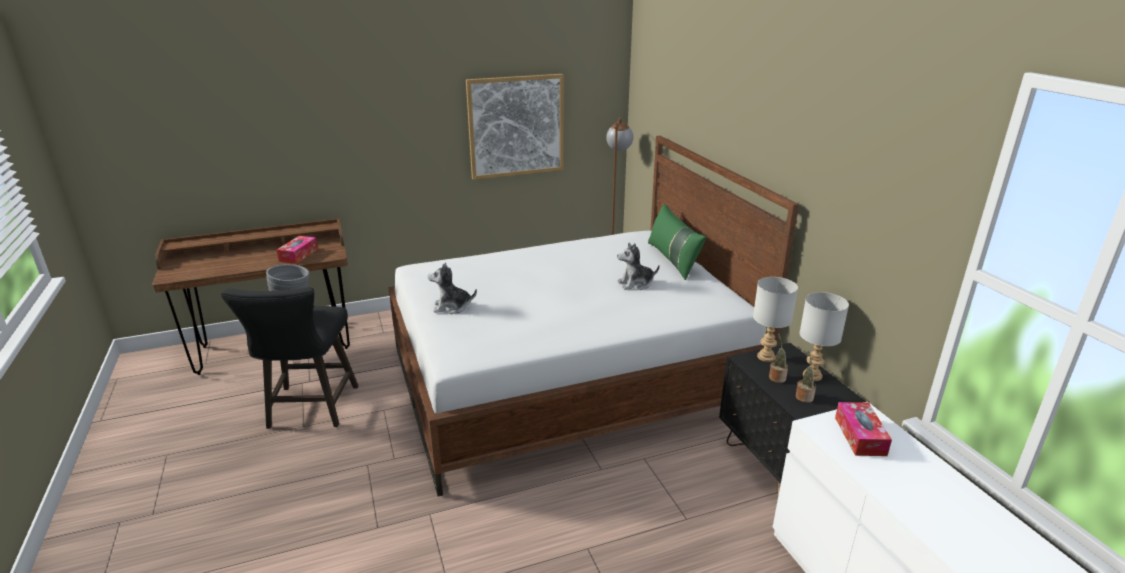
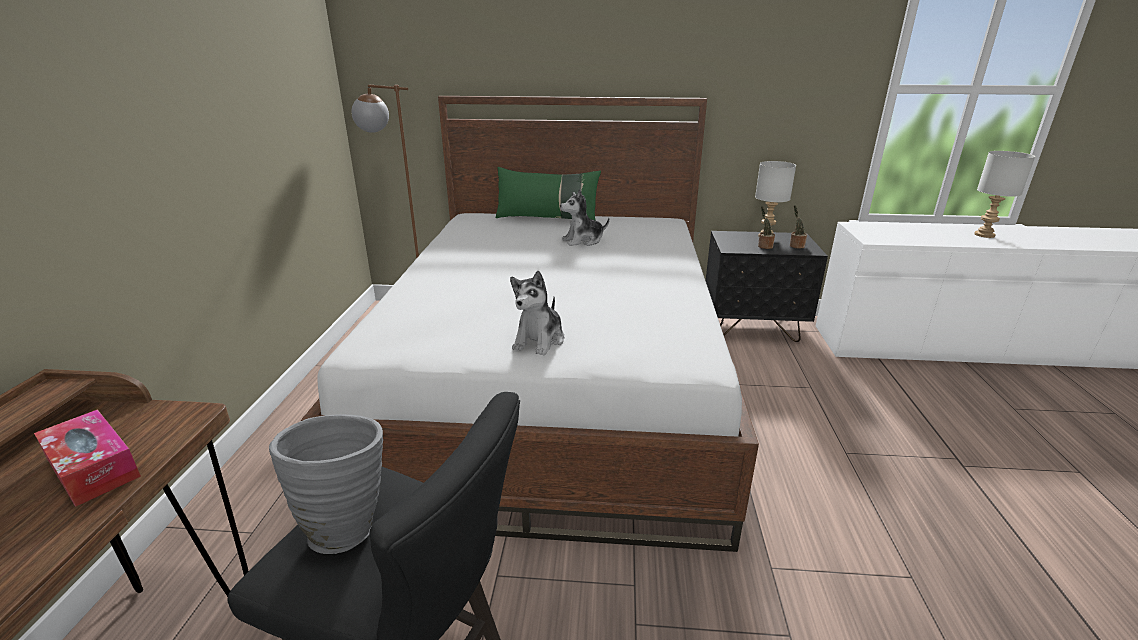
camera: 65 degrees left, 0 degrees up
picture [466,74,564,180] -> none
plush toy [617,243,660,290] -> plush toy turned 60 degrees clockwise [560,189,609,246]
grey table lamp [753,277,798,362] -> grey table lamp moved to [974,151,1035,238]
tissue box [835,402,892,456] -> none

